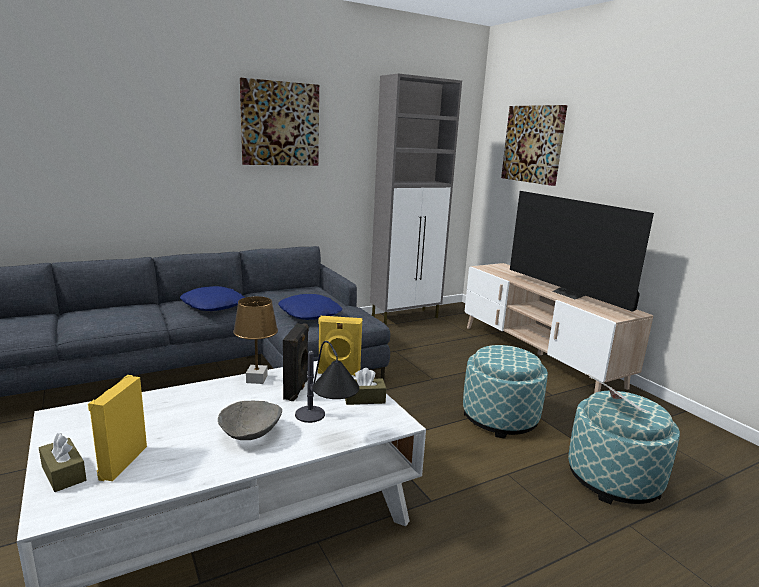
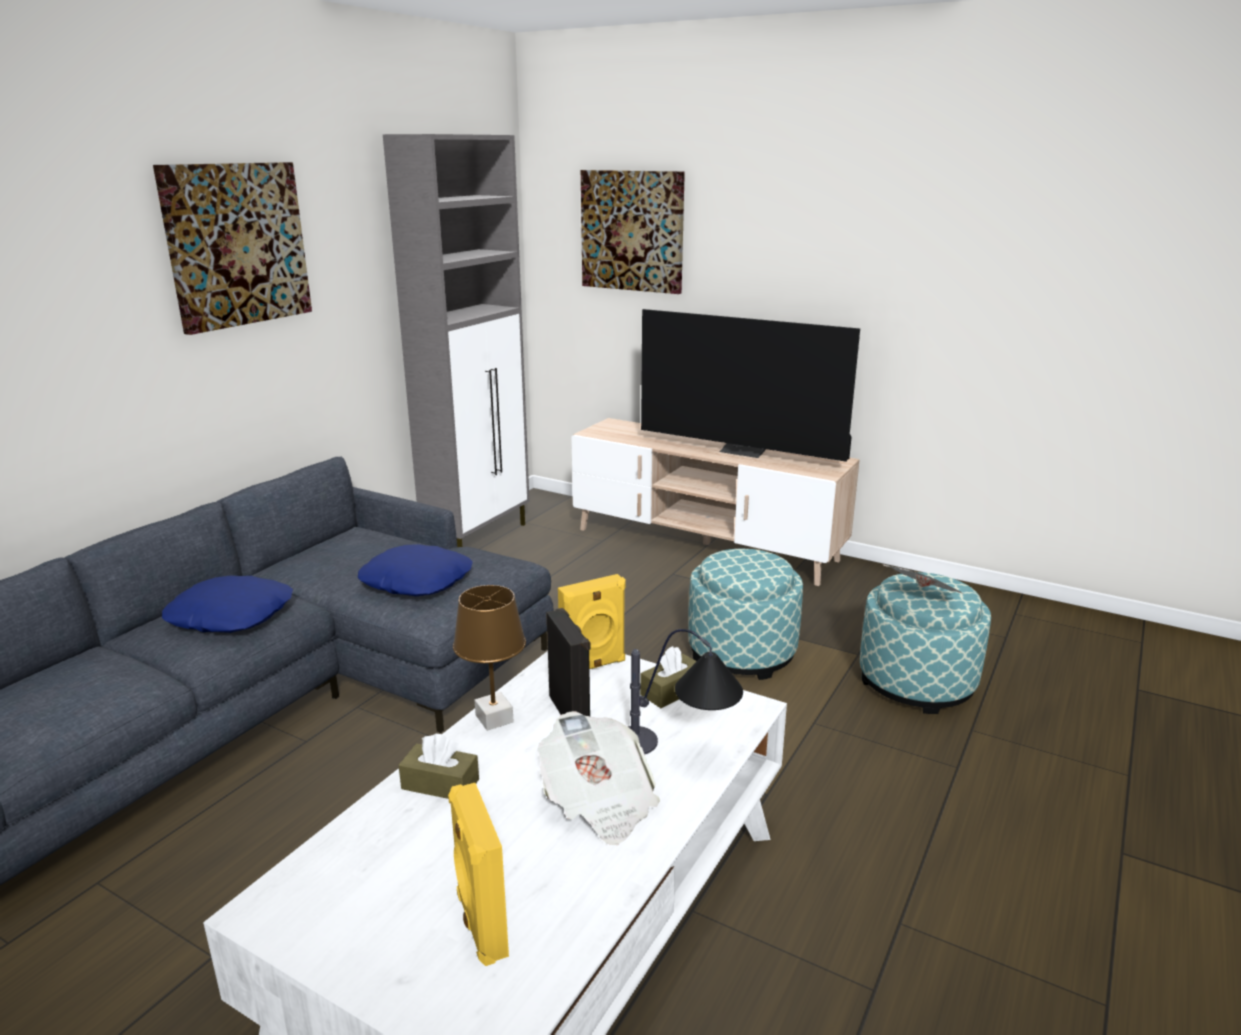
camera: 30 degrees left, 5 degrees up
brown tissue box [39,433,87,492] -> brown tissue box moved to [399,734,479,799]
grey bowl [218,400,282,440] -> newspaper [537,711,660,845]

